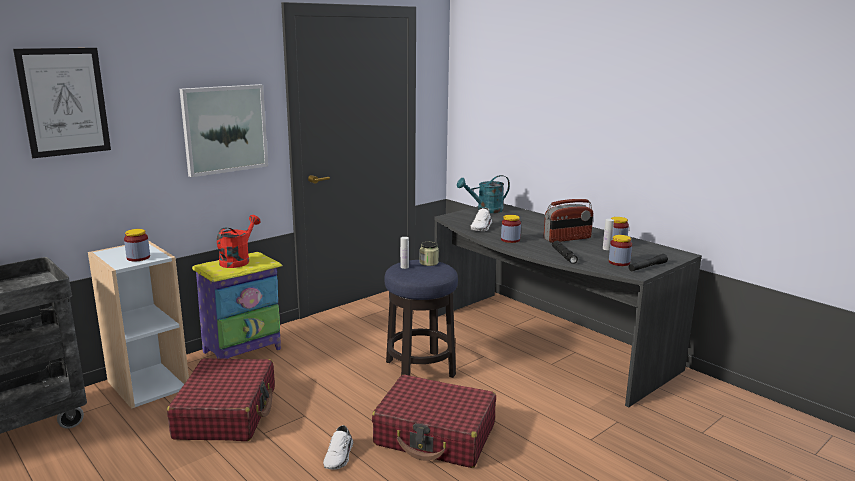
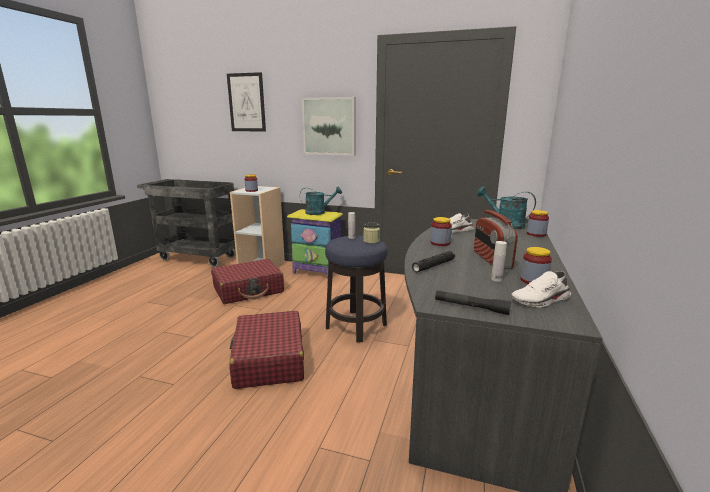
camera: 60 degrees right, 0 degrees up
red watering can [217,215,261,268] -> turquoise watering can [300,186,342,215]
white shoe [323,425,353,469] -> white shoe moved to [511,271,571,307]
radio [544,199,593,243] -> radio turned 45 degrees clockwise [474,210,518,269]
jar [609,235,632,266] -> jar moved to [527,210,549,237]

